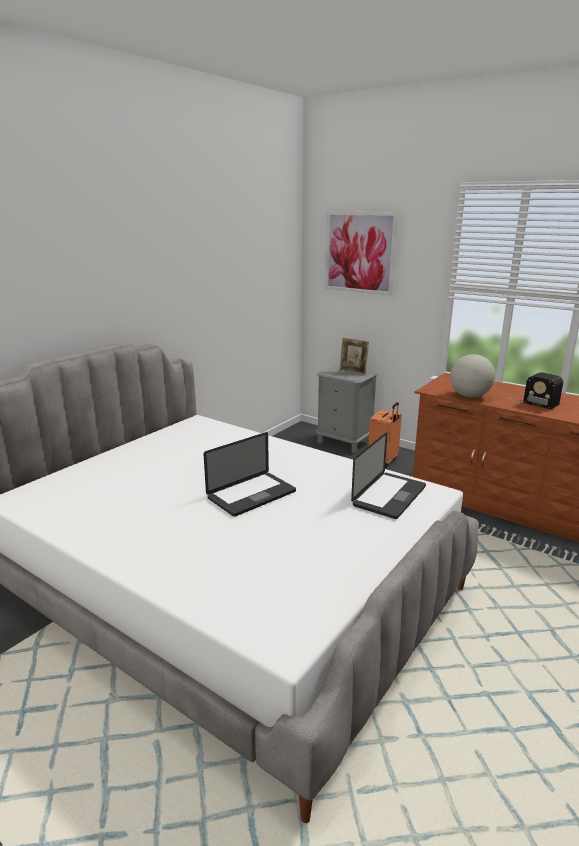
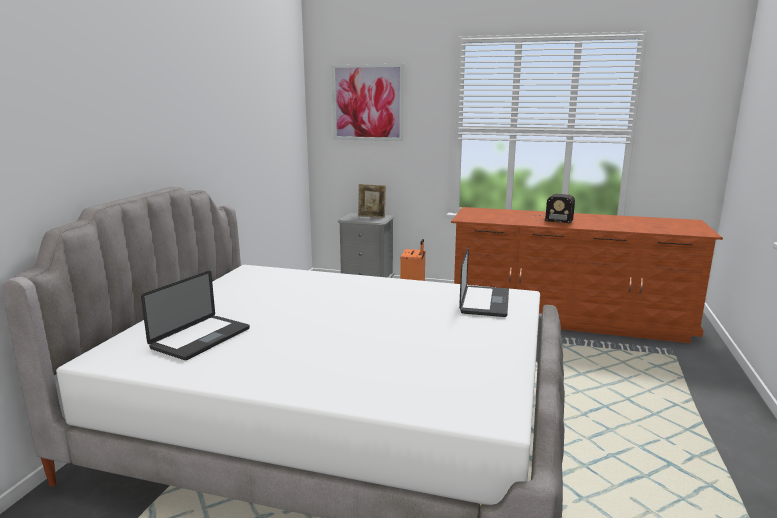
camera: 20 degrees left, 5 degrees down
laptop [204,432,296,517] -> laptop moved to [141,271,250,360]
globe [450,354,495,398] -> none

